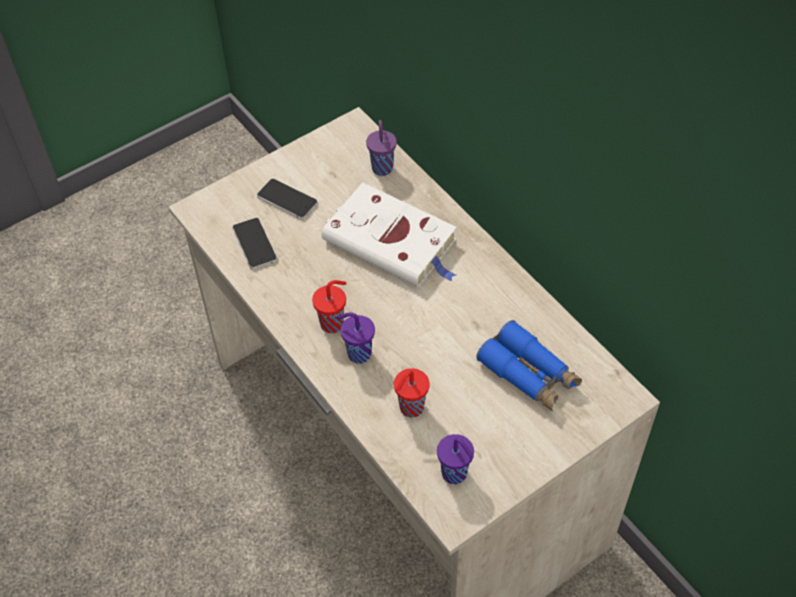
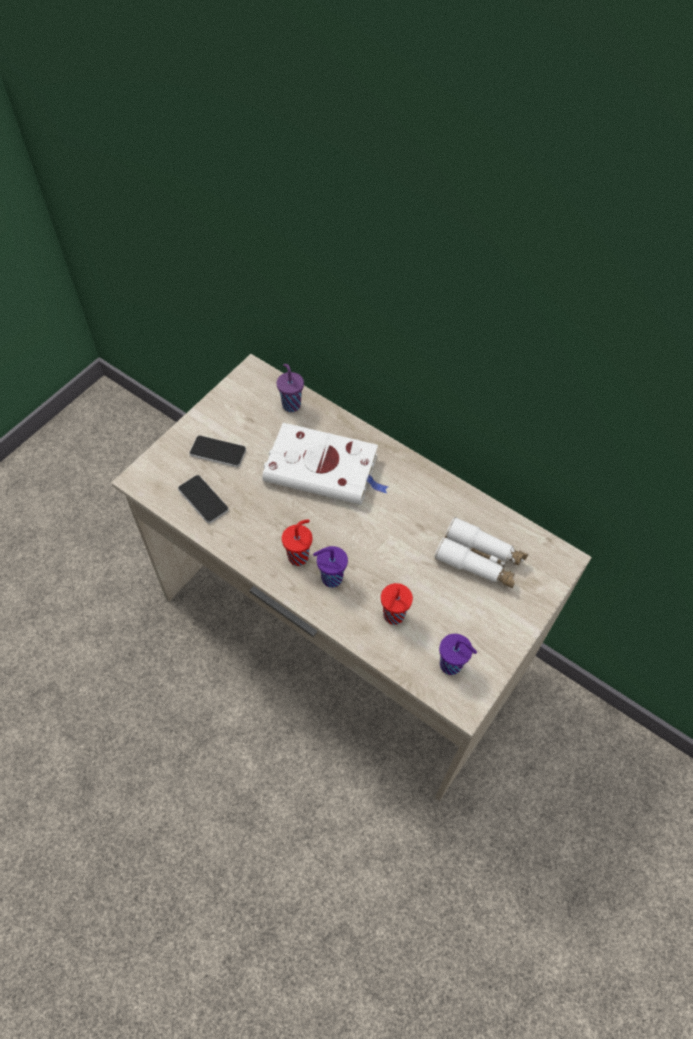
camera: 20 degrees left, 5 degrees up
blue binoculars [476,320,582,411] -> white binoculars [434,517,528,588]

